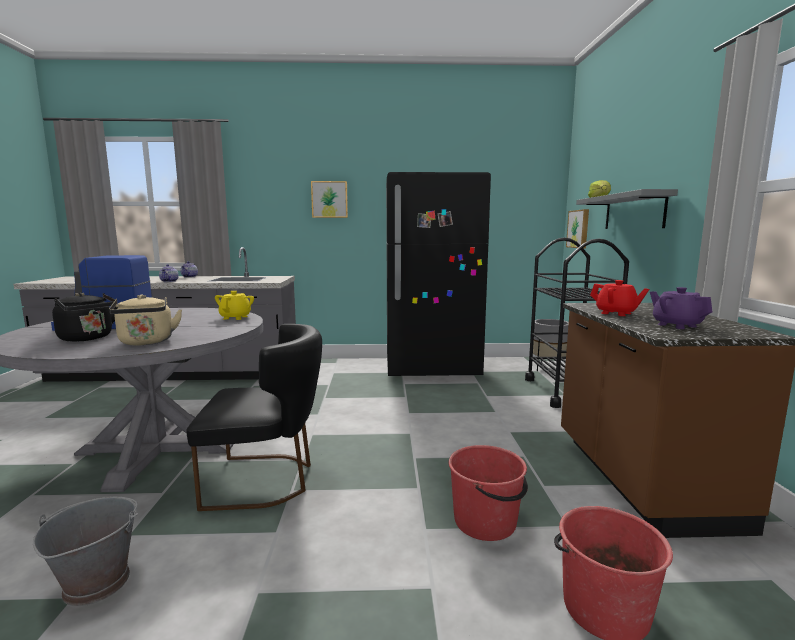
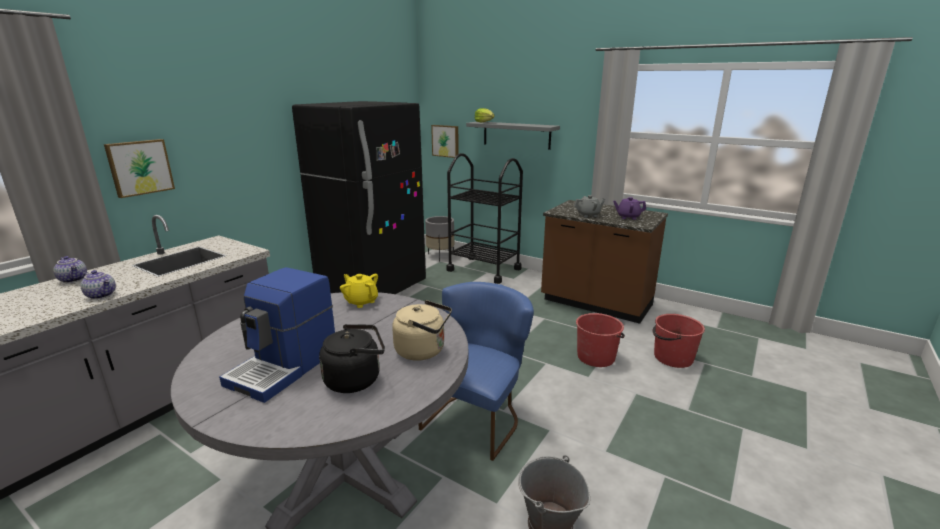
camera: 55 degrees left, 10 degrees up
black chair [186,324,322,511] -> blue chair [419,282,534,461]
picture [311,181,348,218] -> picture moved to [104,139,175,198]
red teapot [590,280,649,316] -> grey teapot [574,195,605,217]

